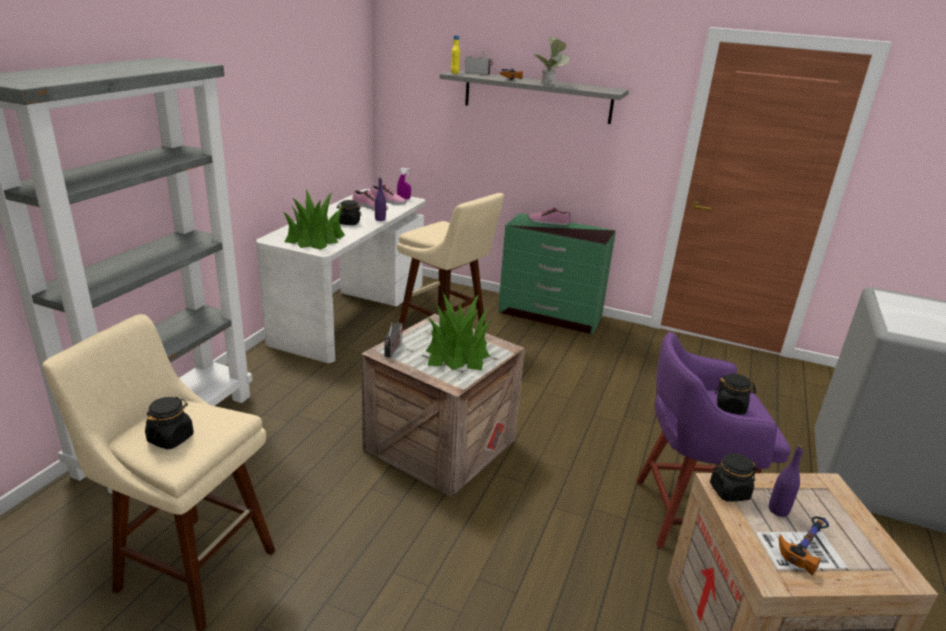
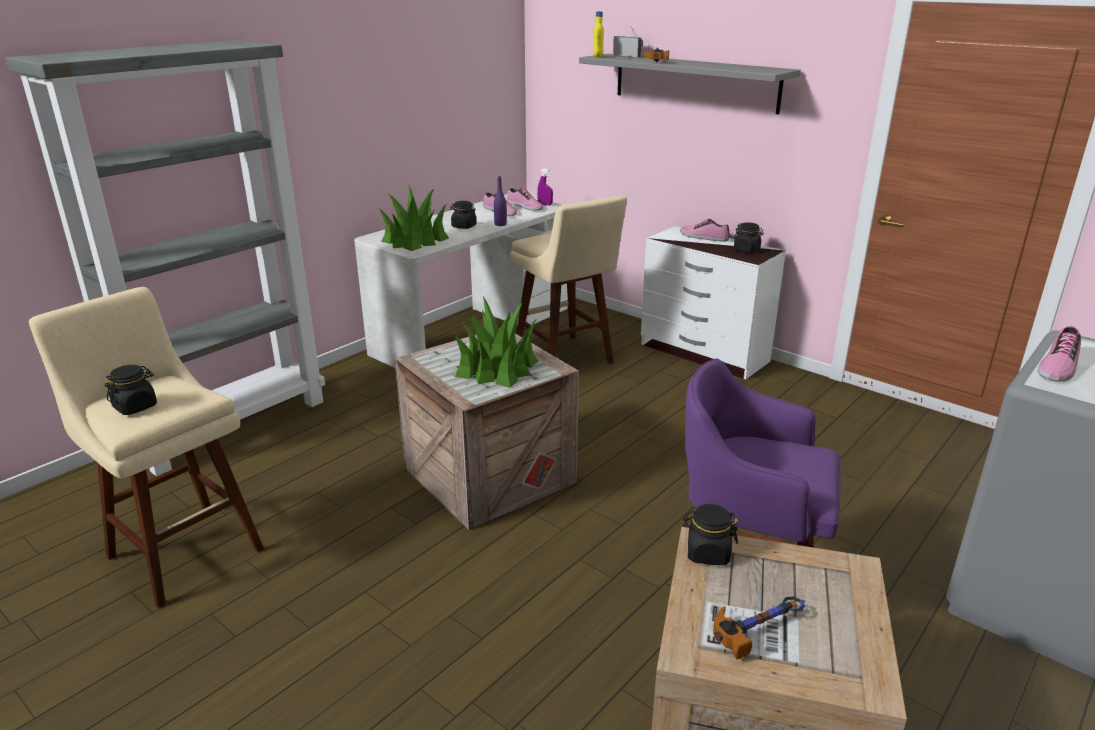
camera: 20 degrees right, 0 degrees up
radio [384,322,403,358] -> none
green dresser [498,213,616,334] -> white dresser [641,226,786,379]
potted plant [534,36,570,83] -> none
black jar [715,374,756,415] -> black jar moved to [734,223,764,253]
purple bottle [769,445,804,517] -> none
none -> shoe [1038,326,1081,382]

